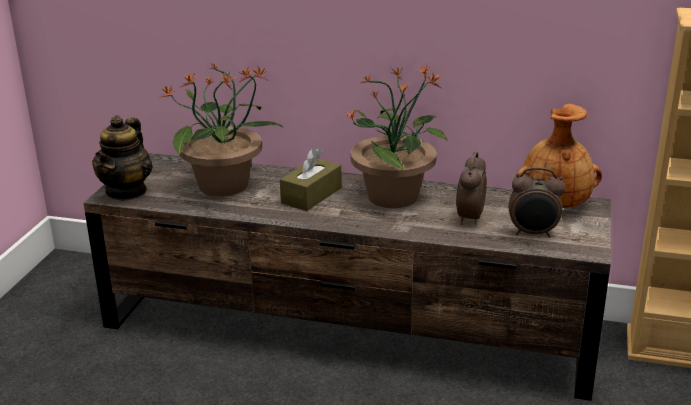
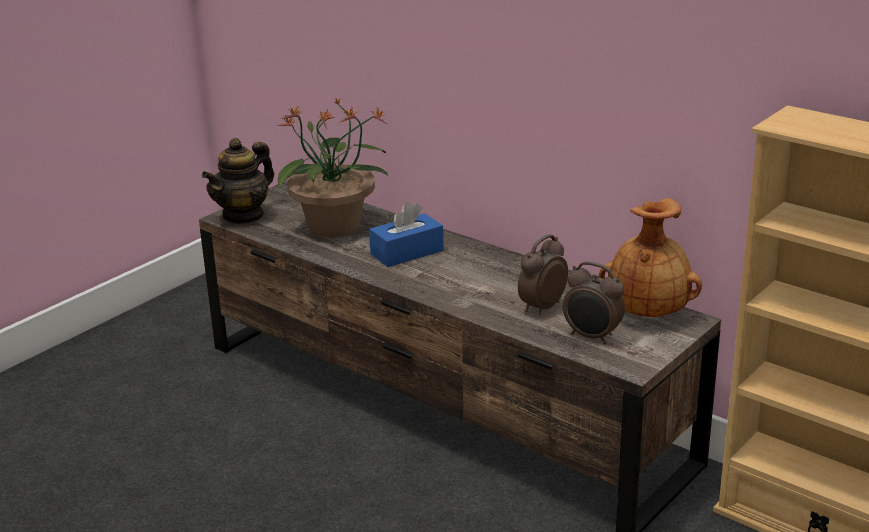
camera: 25 degrees right, 0 degrees up
brown tissue box [280,148,342,211] -> blue tissue box [369,202,444,267]
potted plant [344,64,448,208] -> none

